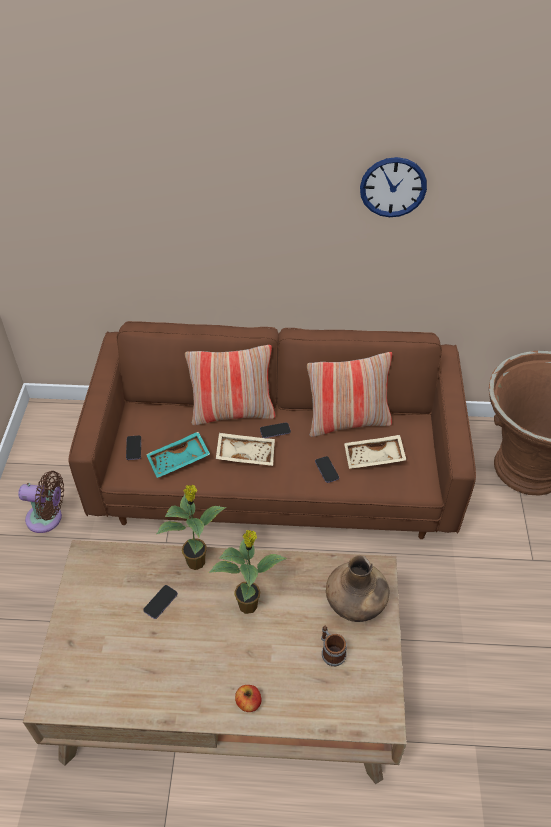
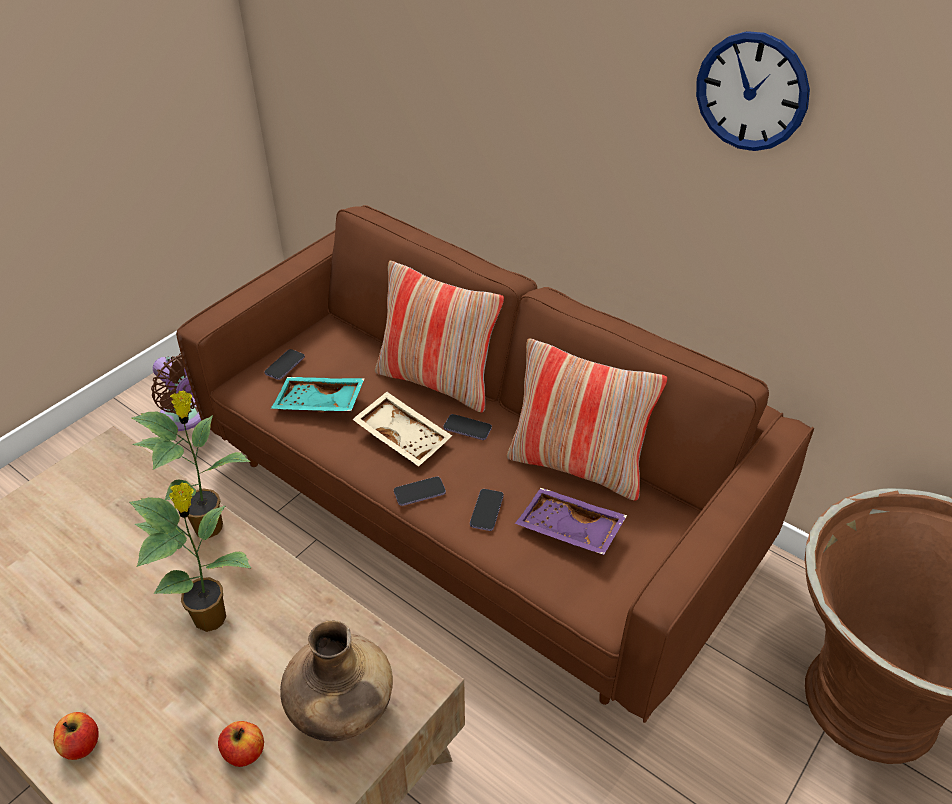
camera: 35 degrees right, 5 degrees down
phone [143,585,178,619] -> phone moved to [394,477,446,506]
mug [321,626,347,666] -> apple [218,721,264,767]
beige tray [344,435,406,469] -> purple tray [515,488,627,555]

